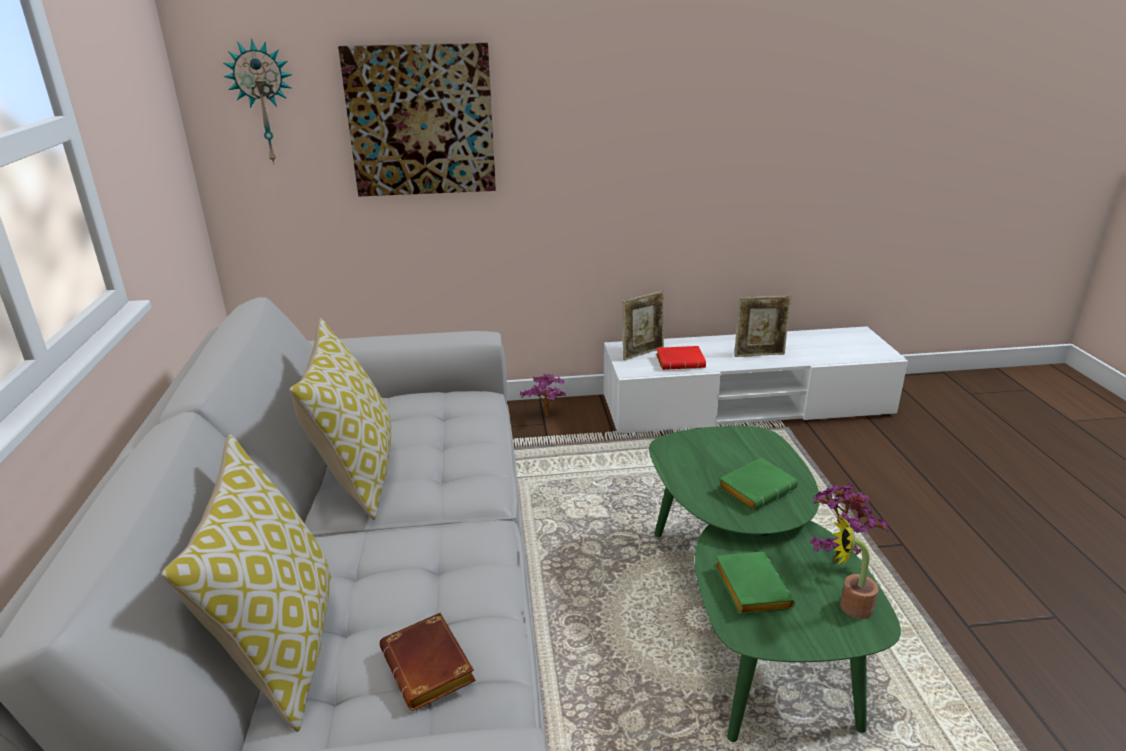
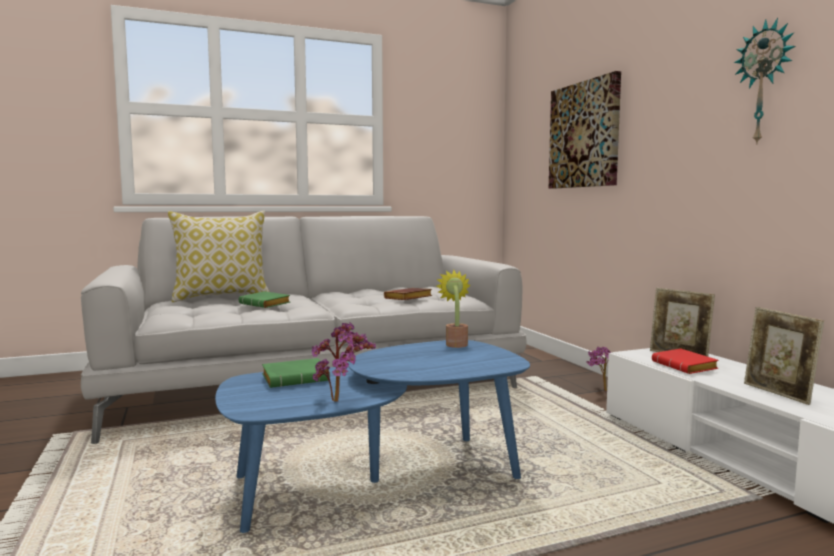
camera: 75 degrees right, 20 degrees down
wall clock [223,39,292,164] -> wall clock moved to [734,18,796,145]
pillow [289,318,391,520] -> none
brown book [379,613,476,711] -> brown book moved to [384,288,432,300]
green coffee table [649,426,901,742] -> blue coffee table [215,340,530,533]
green book [718,457,798,511] -> green book moved to [239,291,290,308]
potted plant [832,512,879,619] -> potted plant moved to [436,270,471,348]

